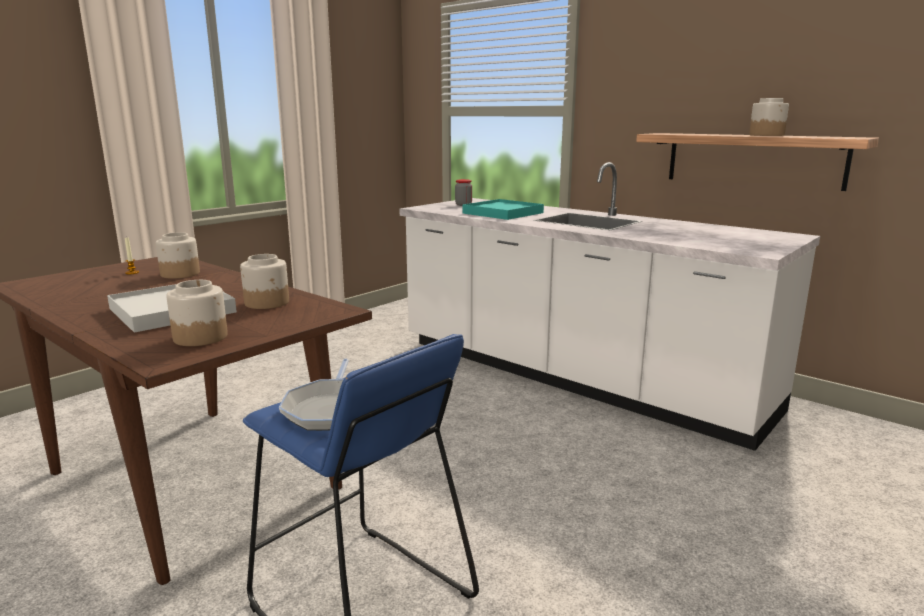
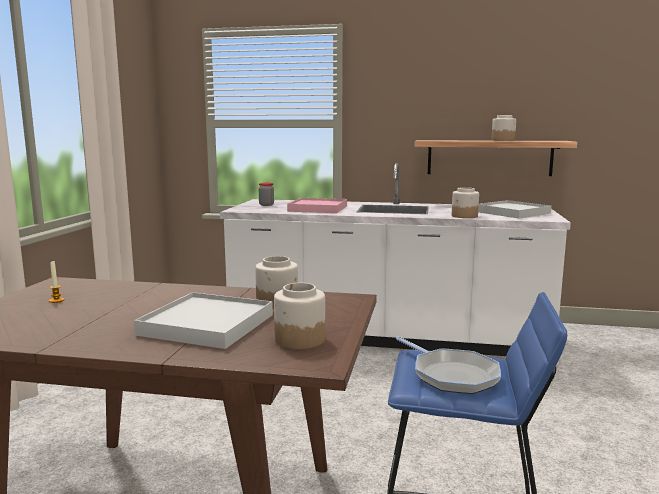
camera: 30 degrees left, 5 degrees down
jar [156,232,200,279] -> jar moved to [452,187,479,218]
turquoise tray [463,199,544,220] -> pink tray [287,198,347,213]
none -> white tray [478,200,551,219]

